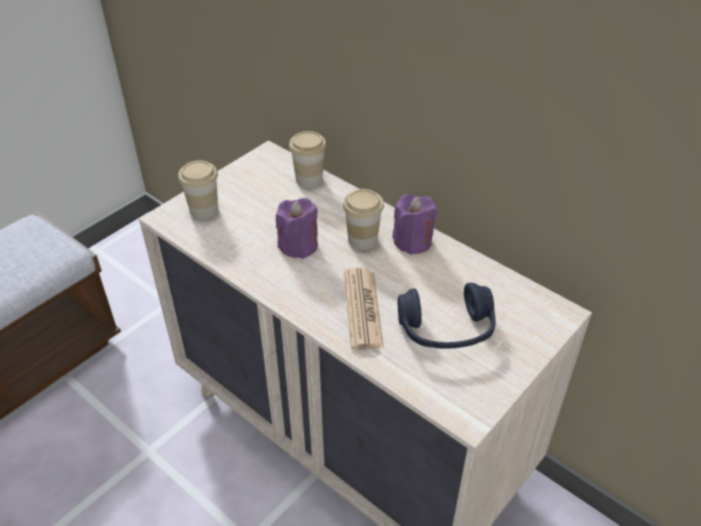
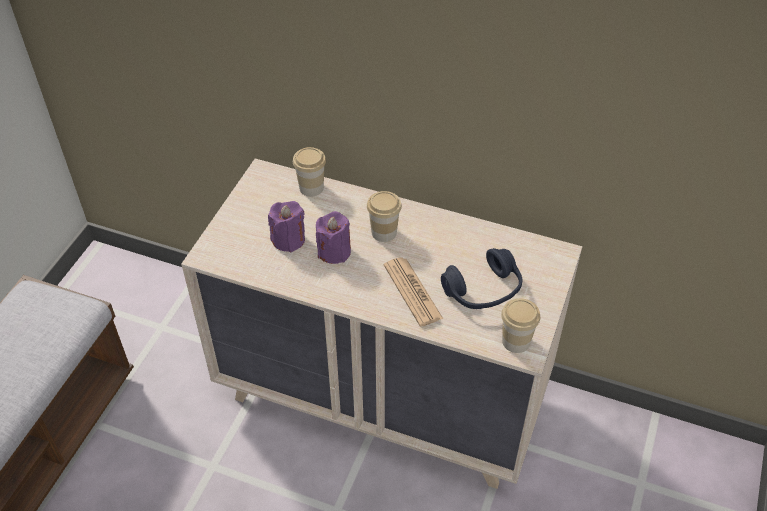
camera: 20 degrees left, 5 degrees up
cup [178,160,218,219] -> cup moved to [501,298,540,353]
purple candle [393,194,437,255] -> purple candle moved to [268,201,305,252]

